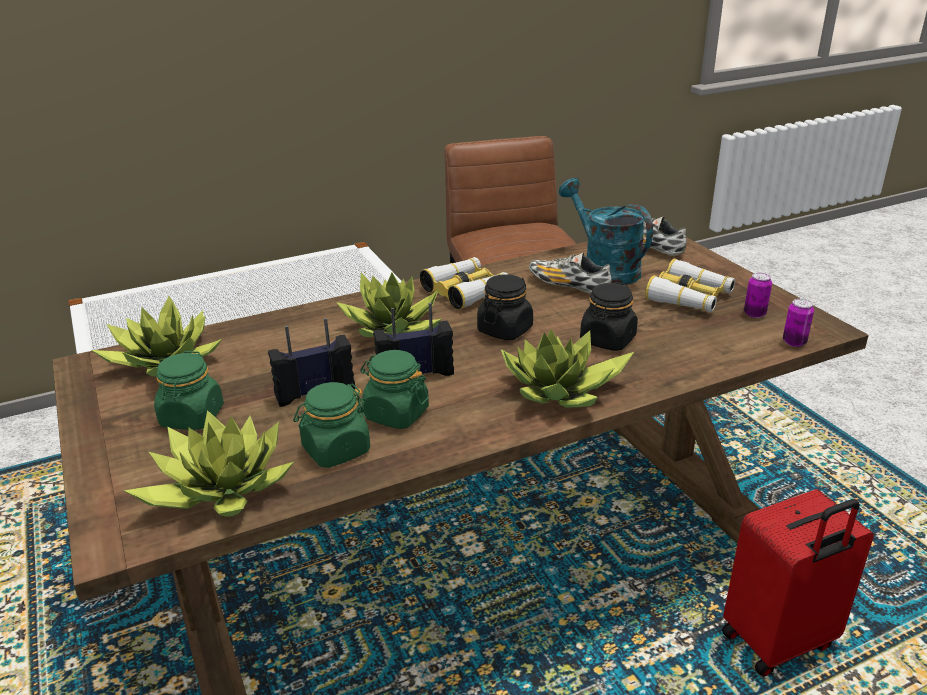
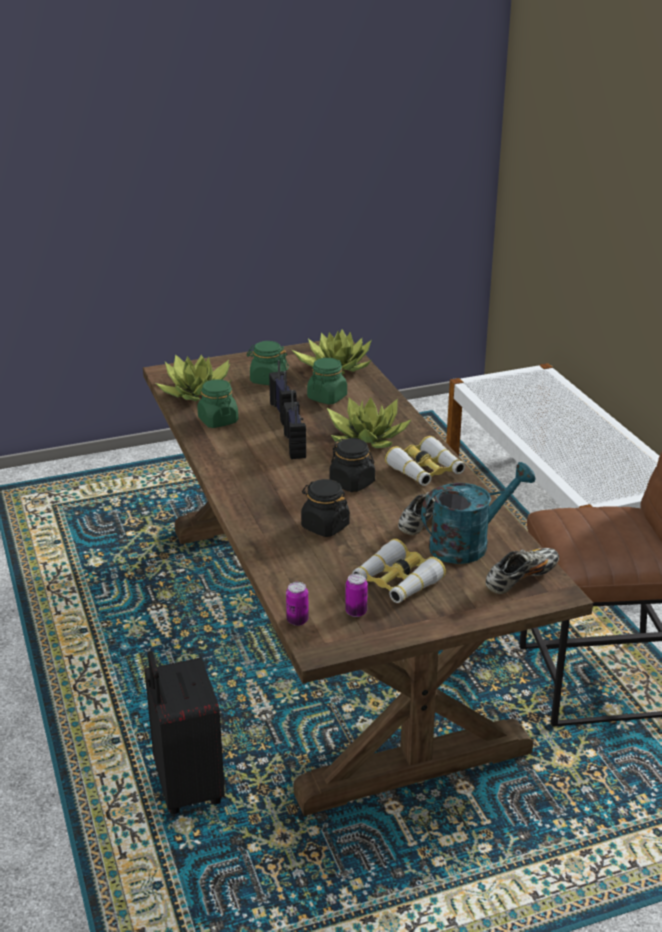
camera: 95 degrees right, 0 degrees up
green jar [360,350,429,429] -> green jar moved to [307,358,347,404]
potted plant [501,329,634,408] -> none
red suitcase [722,489,874,677] -> black suitcase [145,652,225,814]

